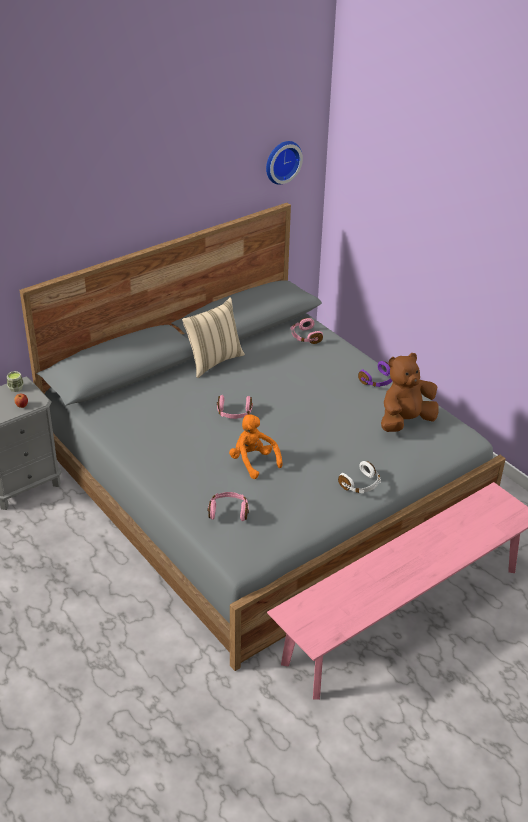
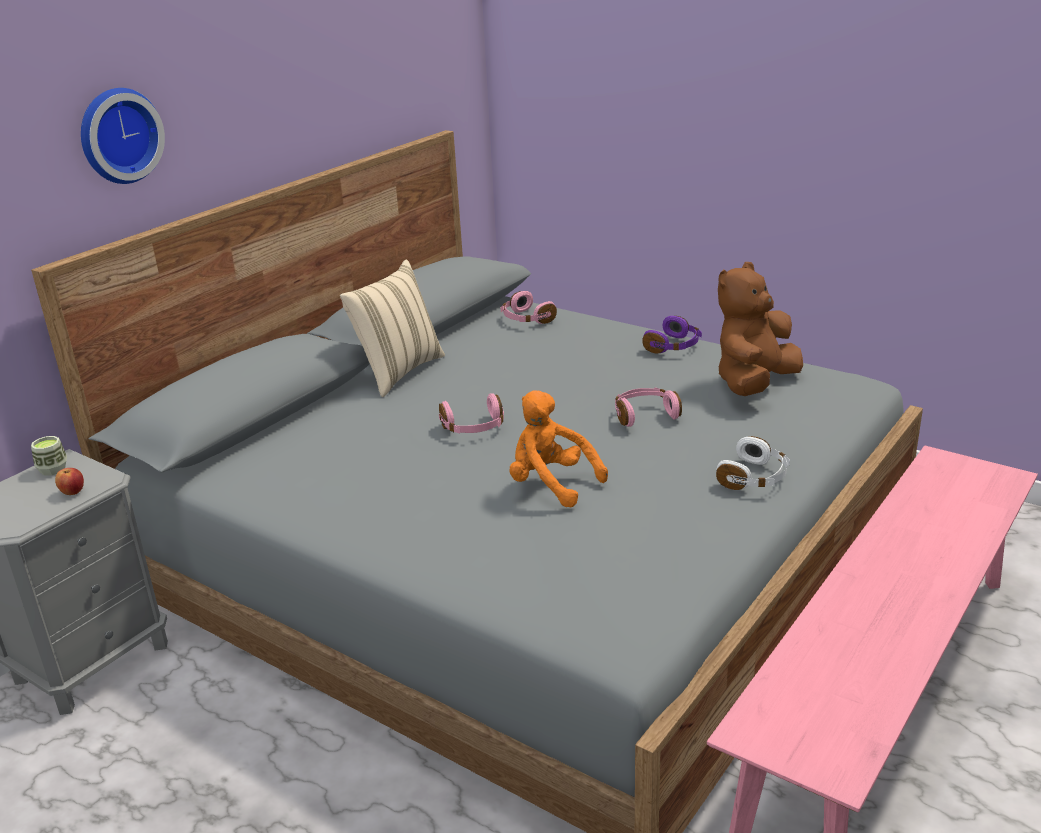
camera: 15 degrees left, 10 degrees down
pink headphones [207,492,249,521] -> pink headphones moved to [615,388,682,427]
wall clock [266,141,303,185] -> wall clock moved to [81,88,165,184]

